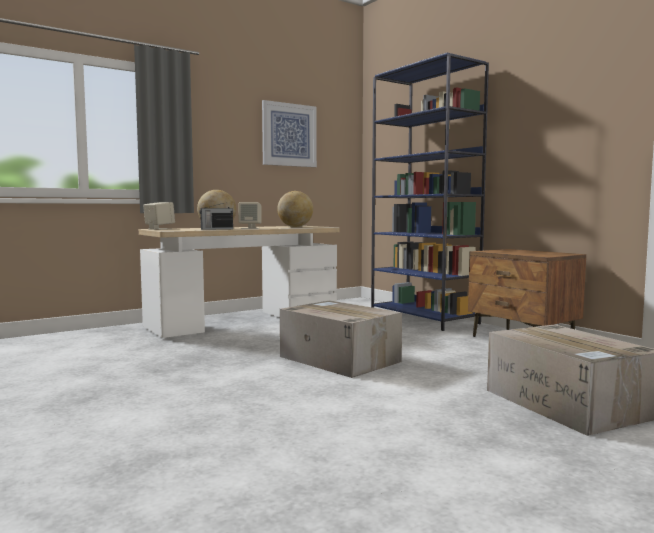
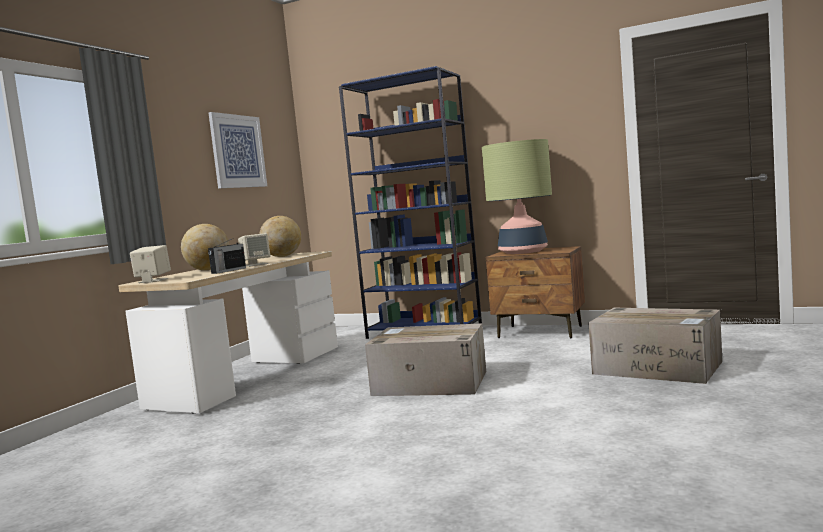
camera: 30 degrees left, 0 degrees up
none -> table lamp [482,139,552,254]

